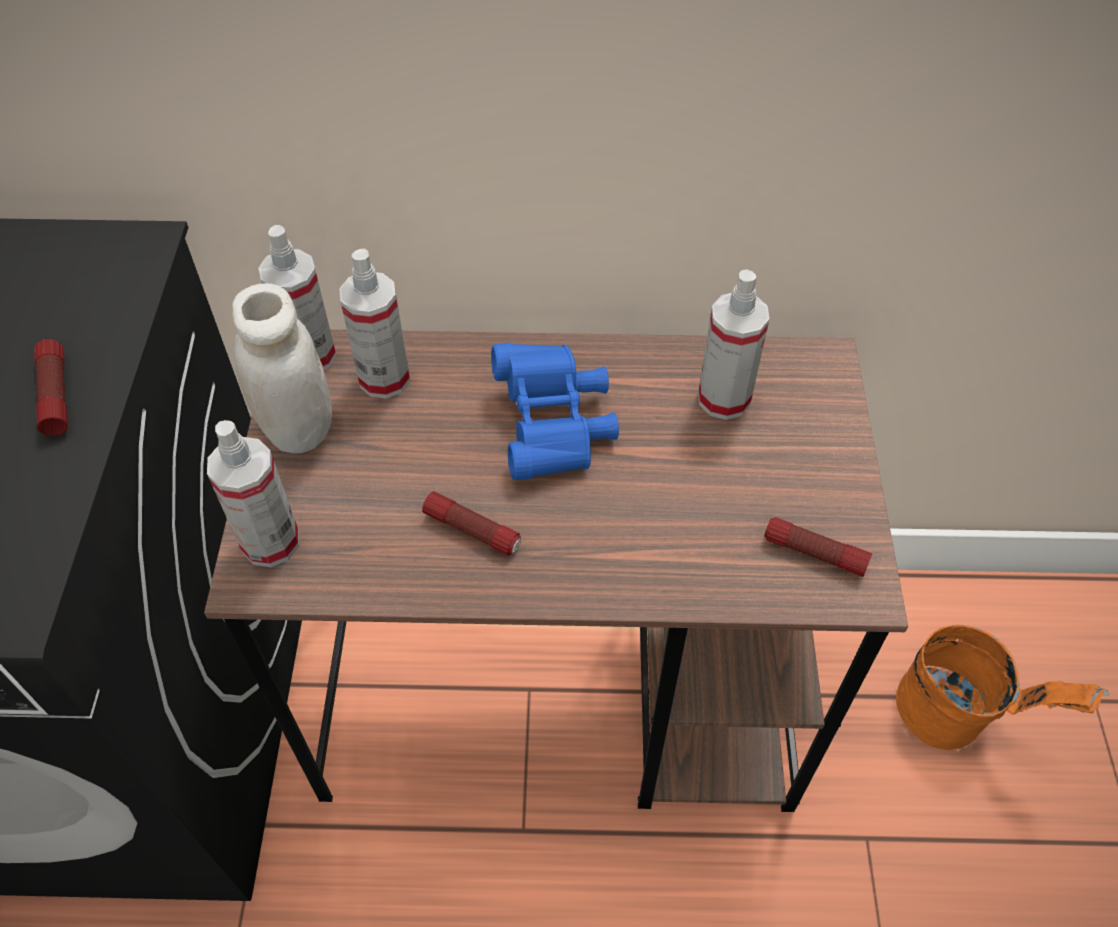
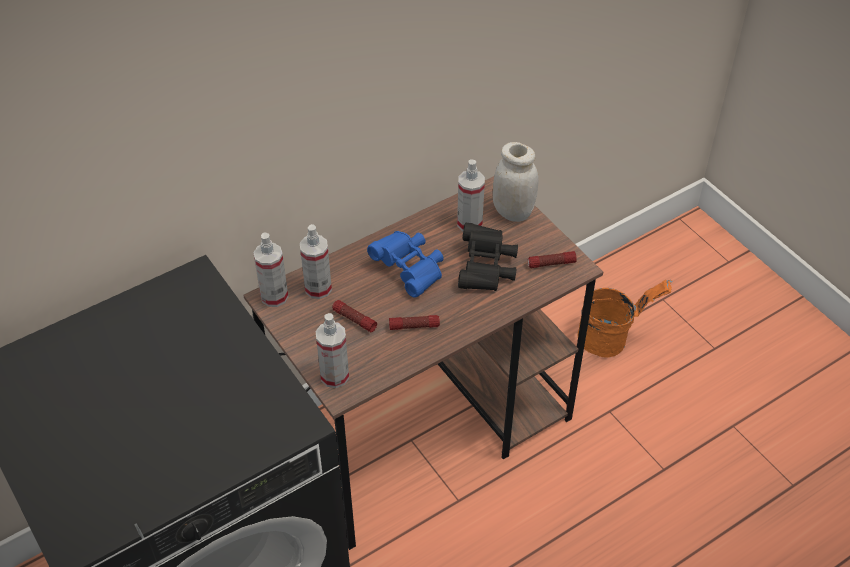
camera: 35 degrees left, 5 degrees down
flashlight [34,339,68,436] -> flashlight moved to [332,300,377,332]
white jar [232,283,332,453] -> white jar moved to [493,142,539,222]
none -> black binoculars [458,223,518,291]

